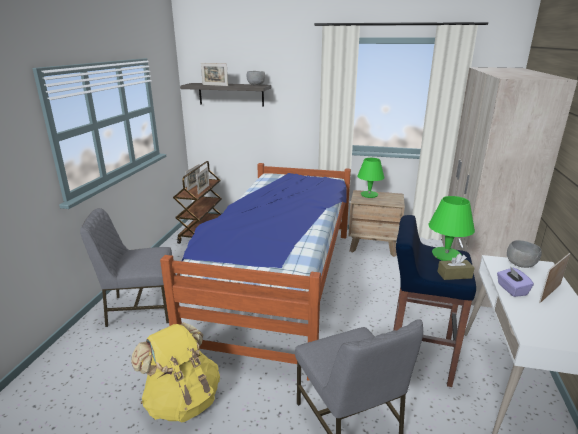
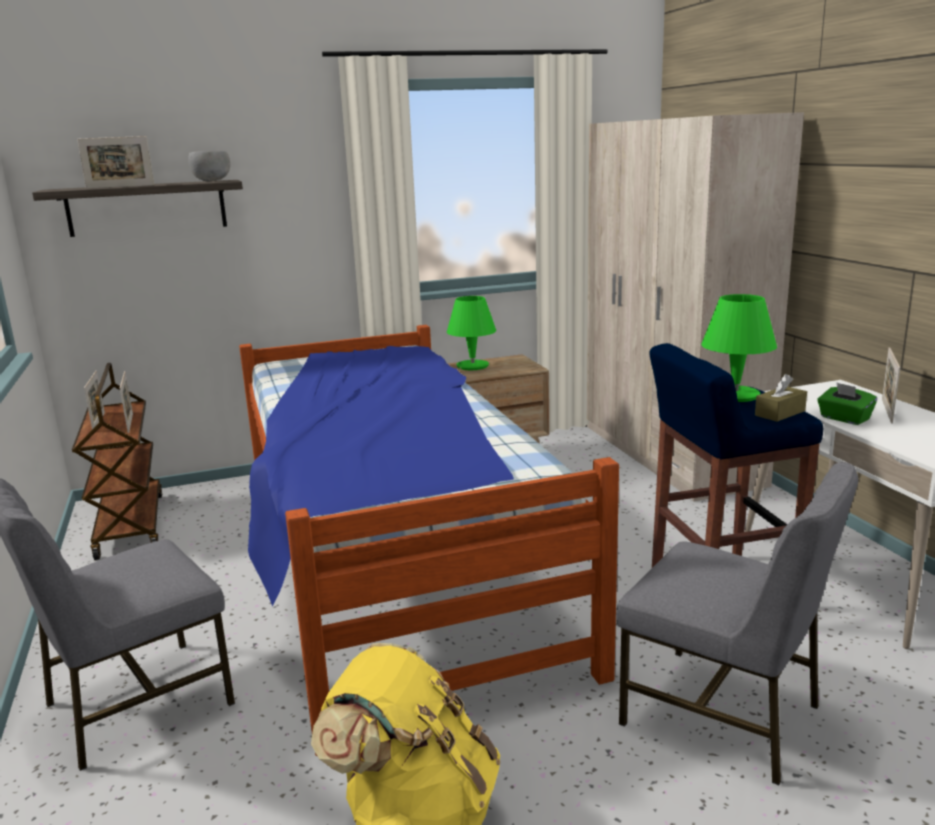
camera: 30 degrees left, 5 degrees down
purple tissue box [497,266,534,297] -> green tissue box [817,382,877,425]
grey bowl [507,240,542,268] -> none

